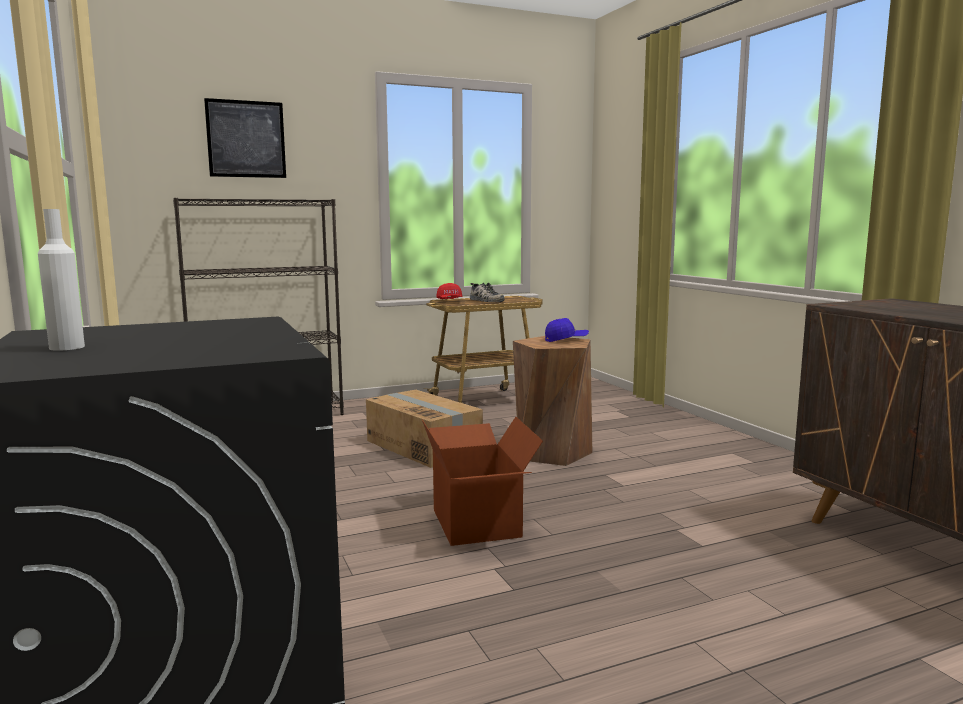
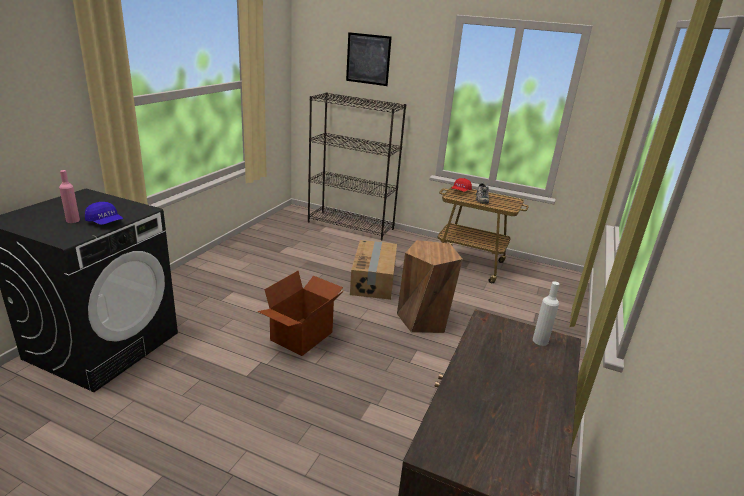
camera: 45 degrees right, 15 degrees up
white bottle [38,209,85,351] -> white bottle moved to [533,281,559,346]
blue cap [545,318,589,342] -> blue cap moved to [85,202,123,225]
none -> pink bottle [59,170,80,223]

